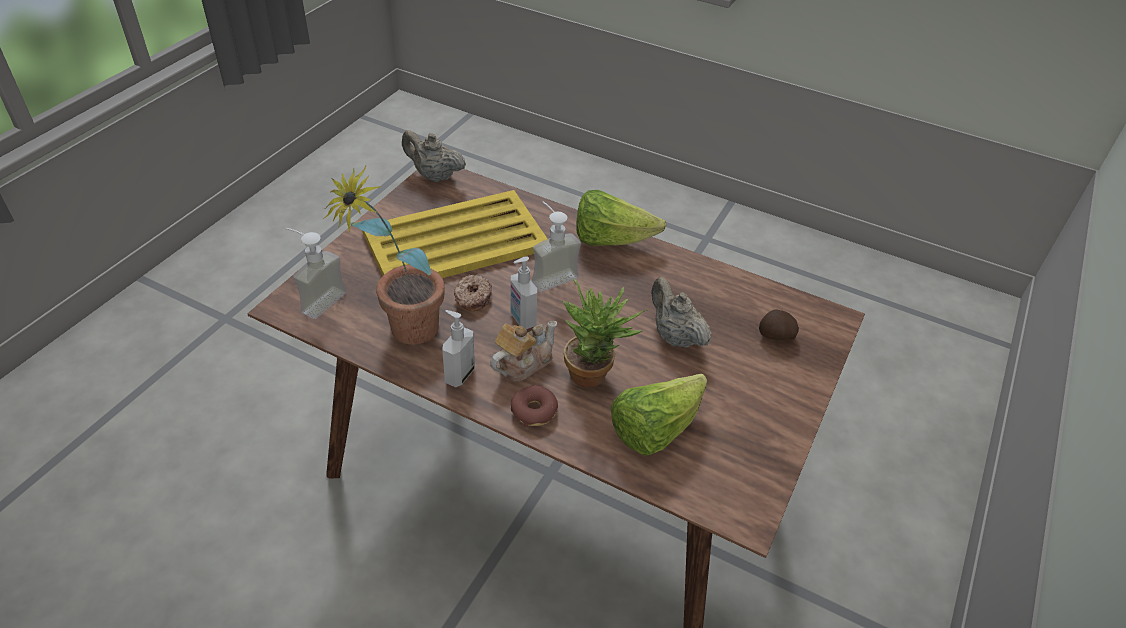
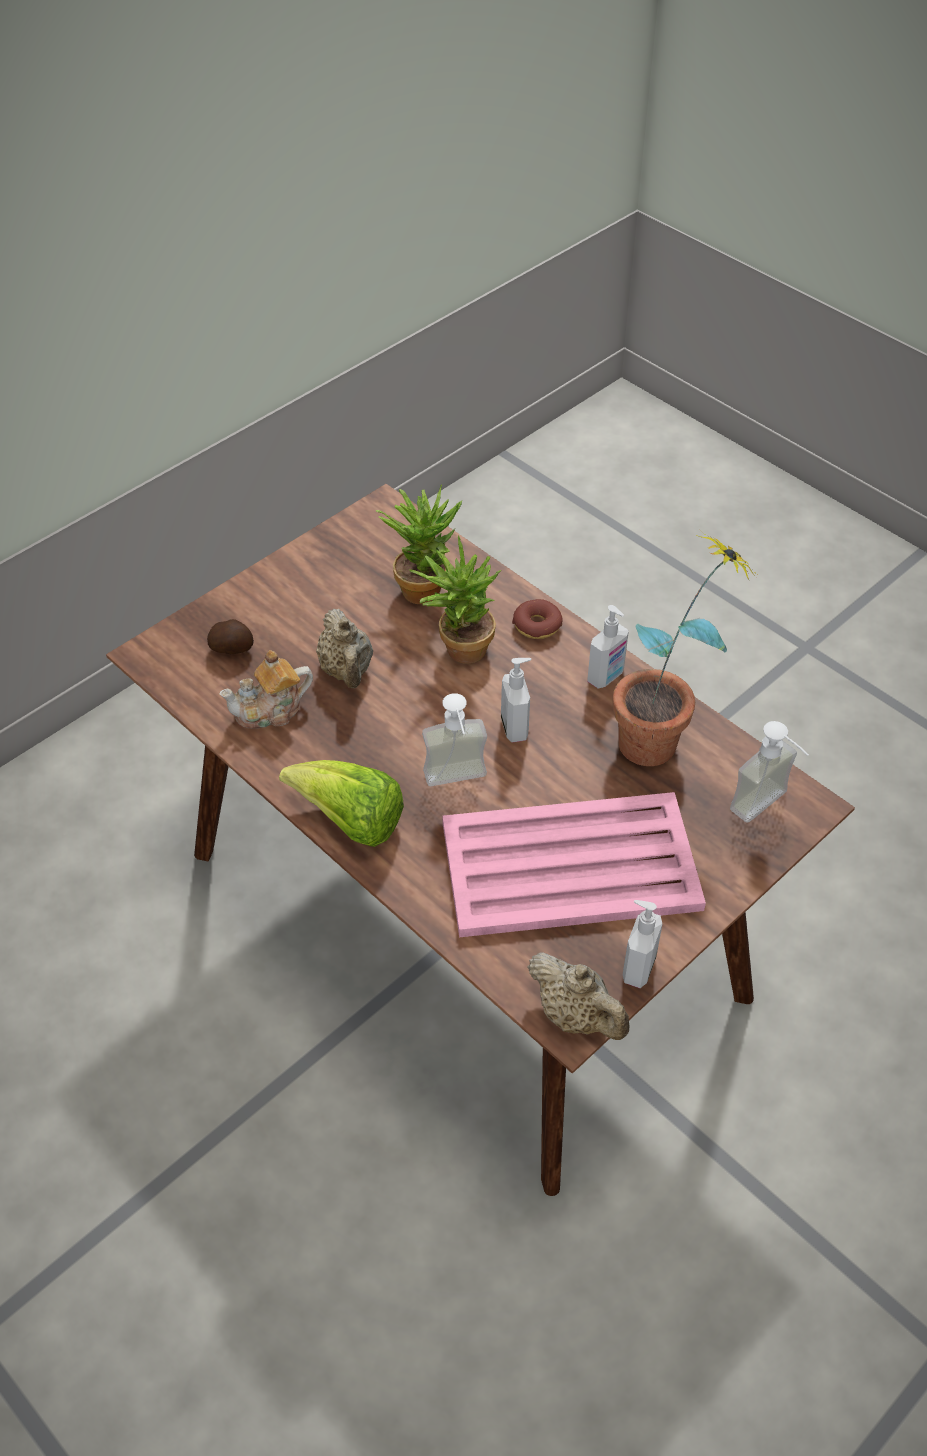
camera: 160 degrees left, 5 degrees up
yellow tray [363,190,548,278] -> pink tray [442,792,706,937]
donut [454,275,492,311] -> none
teapot [490,320,557,381] -> teapot moved to [219,650,313,729]
lettuce [611,374,707,456] -> potted plant [376,485,462,604]
none -> soap dispenser [623,900,662,988]

